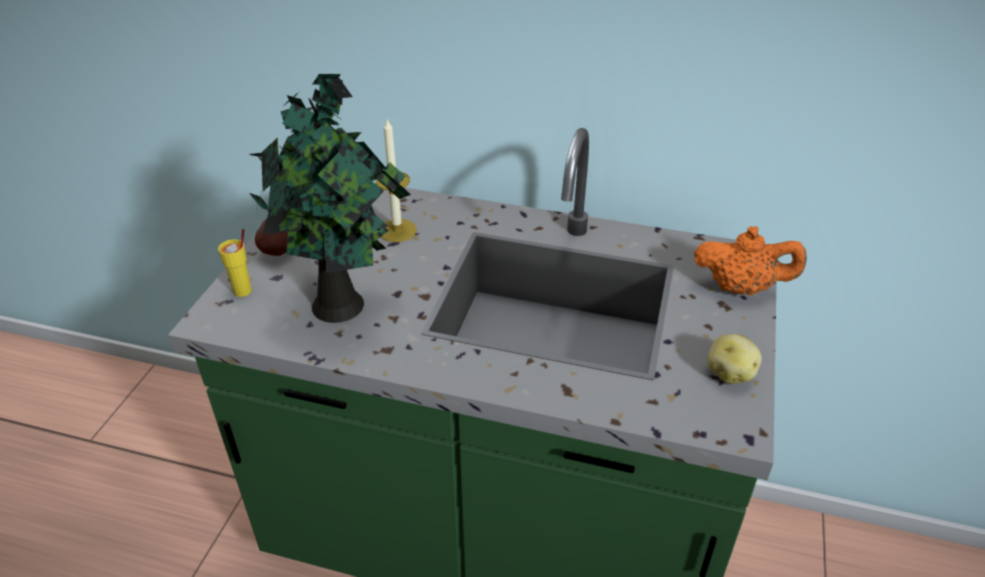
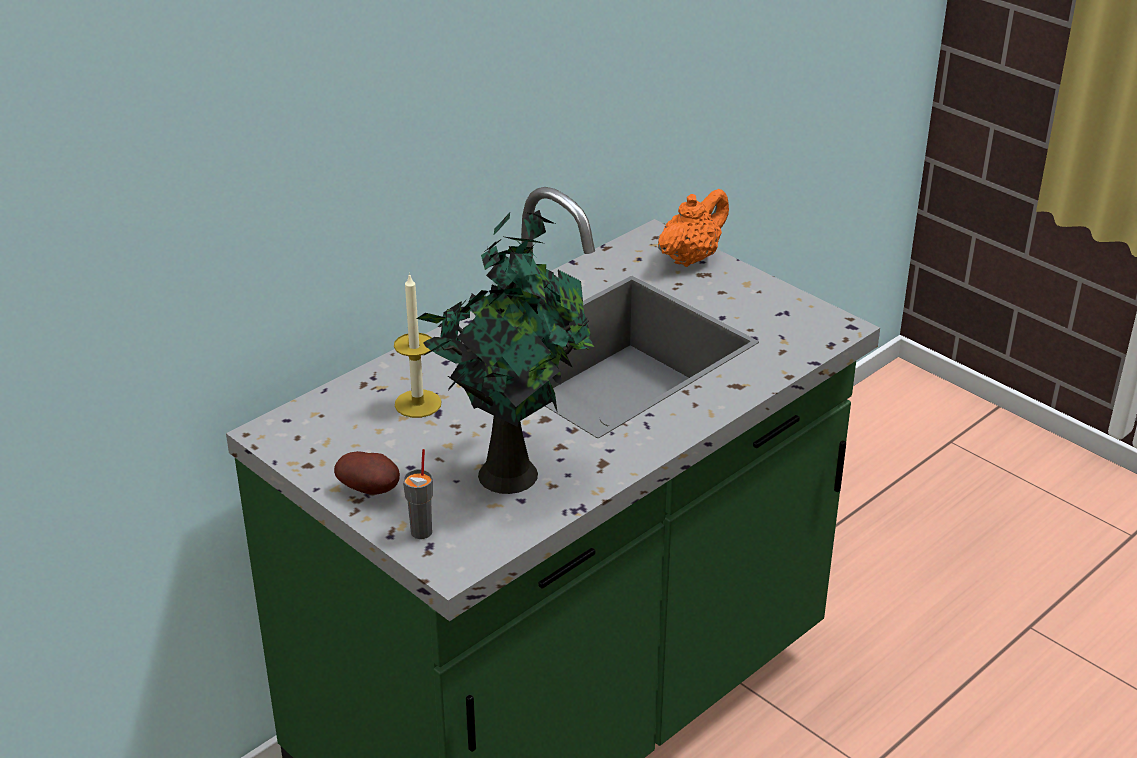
camera: 60 degrees left, 5 degrees down
yellow cup [218,229,251,297] -> grey cup [403,449,433,539]
potato [708,334,762,384] -> none

